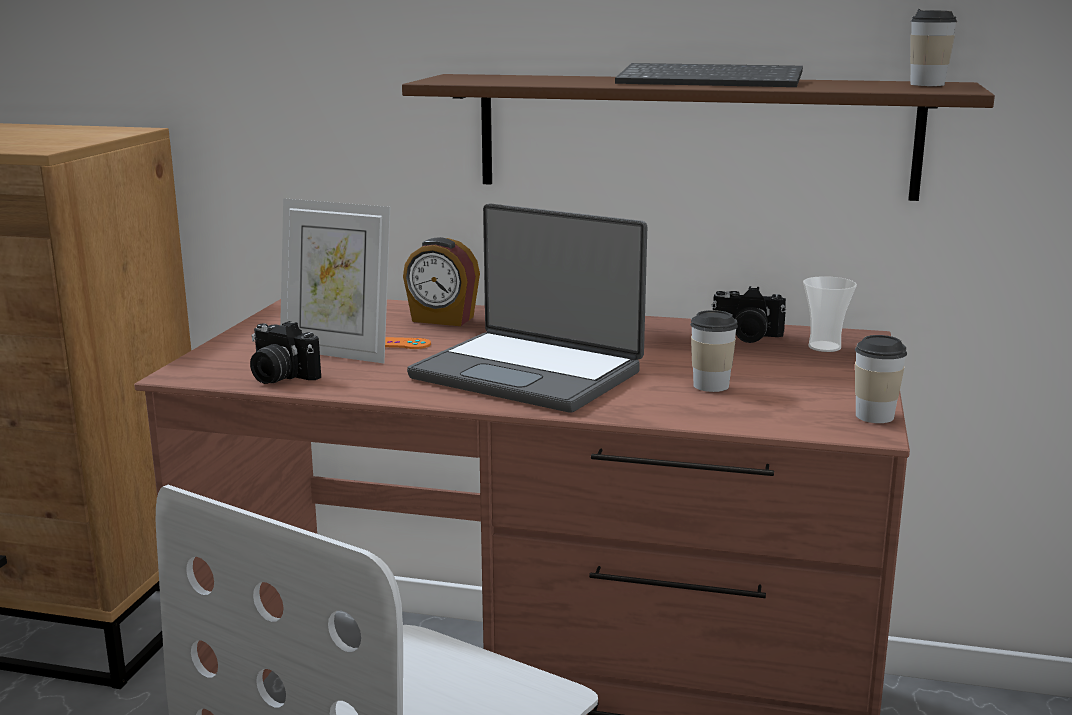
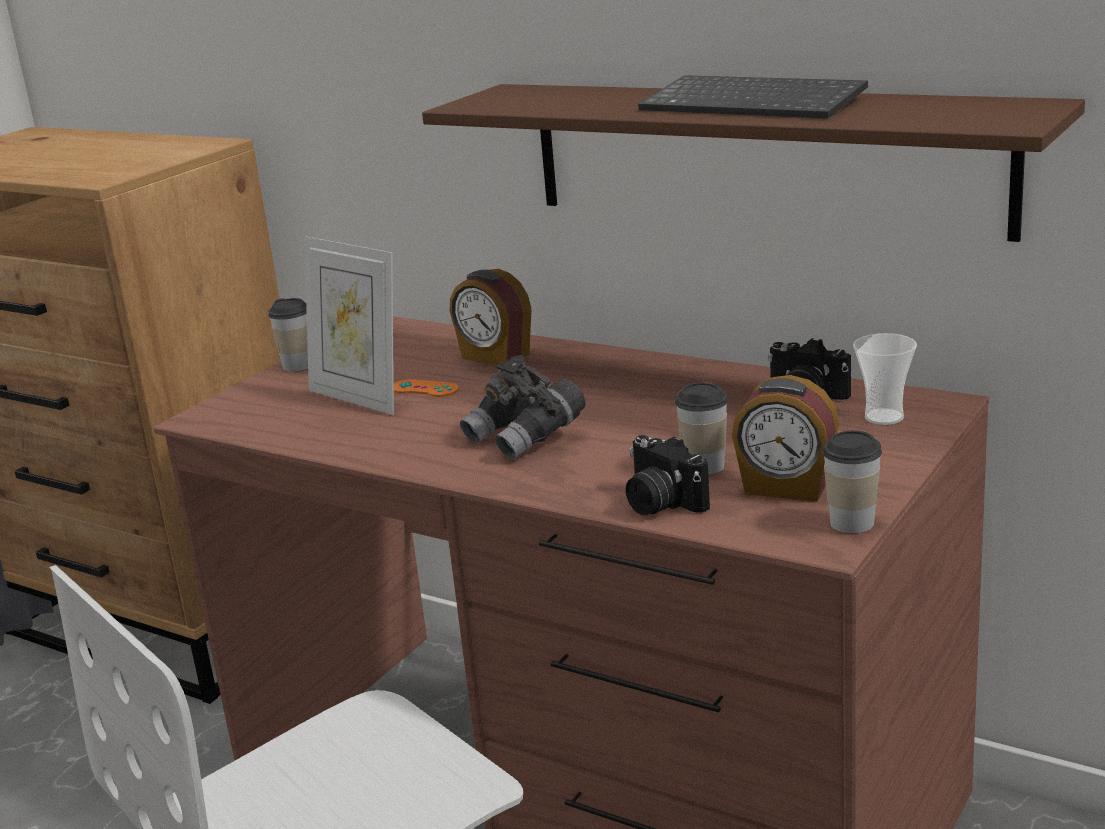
camera: 20 degrees right, 5 degrees up
camera [250,321,321,384] -> camera moved to [626,435,710,516]
laptop [407,203,647,412] -> grey binoculars [460,355,586,459]
cup [910,9,957,86] -> cup moved to [268,298,308,372]
none -> alarm clock [732,375,839,502]

